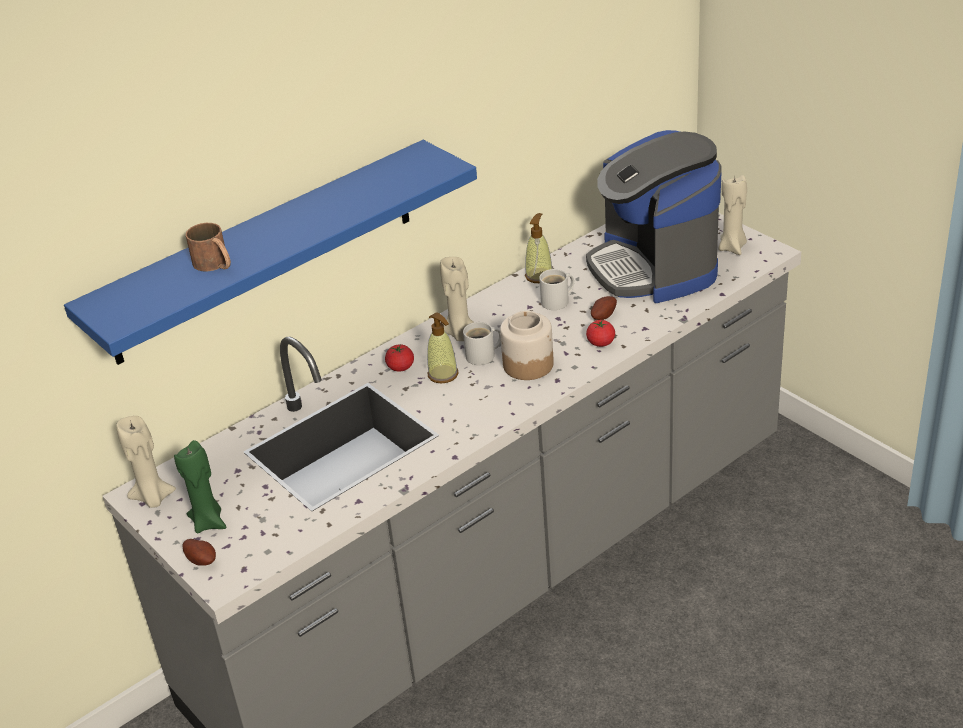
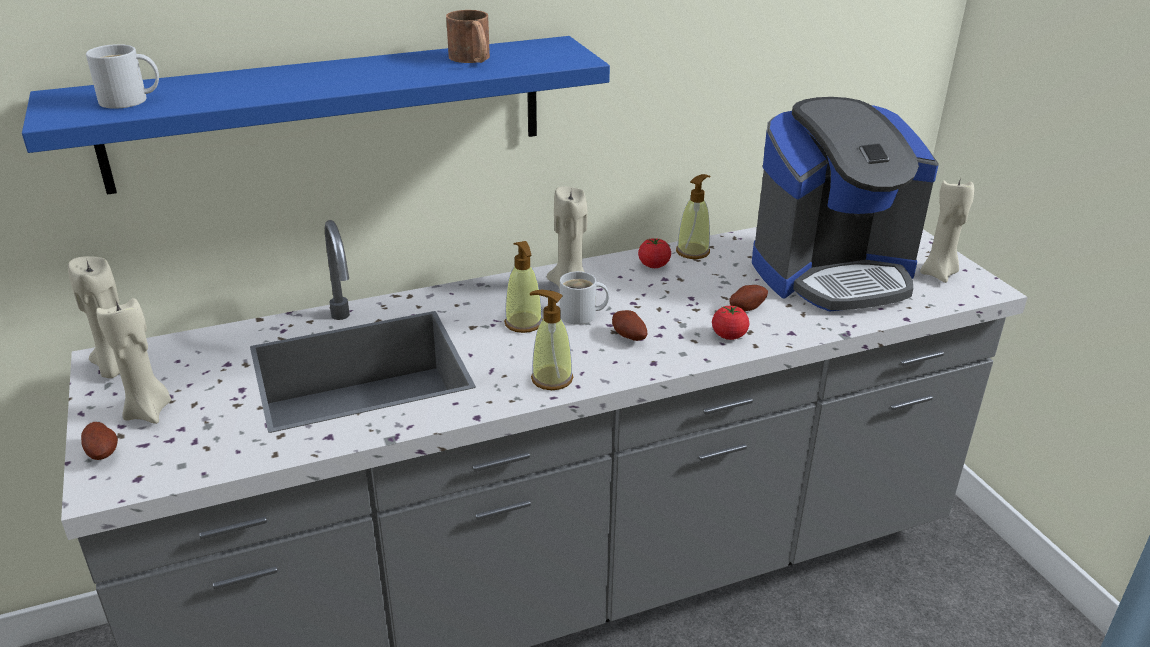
camera: 15 degrees right, 5 degrees down
green candle [174,440,226,533] -> beige candle [96,298,171,424]
brown mug [186,223,231,271] -> brown mug moved to [446,10,490,63]
tomato [385,344,414,372] -> tomato moved to [638,238,671,268]
jar [500,311,554,380] -> potato [612,310,647,341]
white mug [539,269,574,310] -> white mug moved to [86,44,159,109]
coffee machine [586,130,722,303] -> coffee machine turned 105 degrees counterclockwise [752,97,939,312]
none -> soap dispenser [530,290,573,390]

